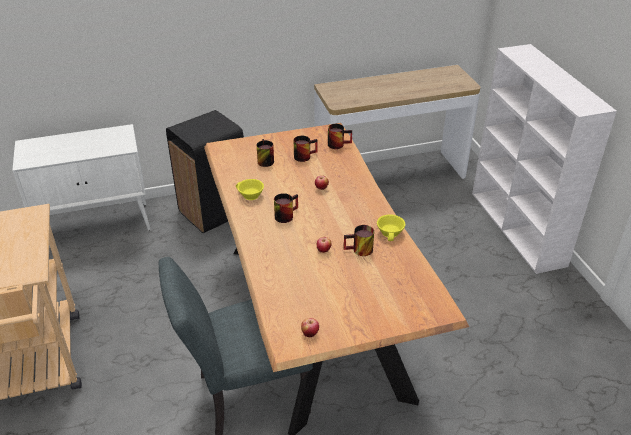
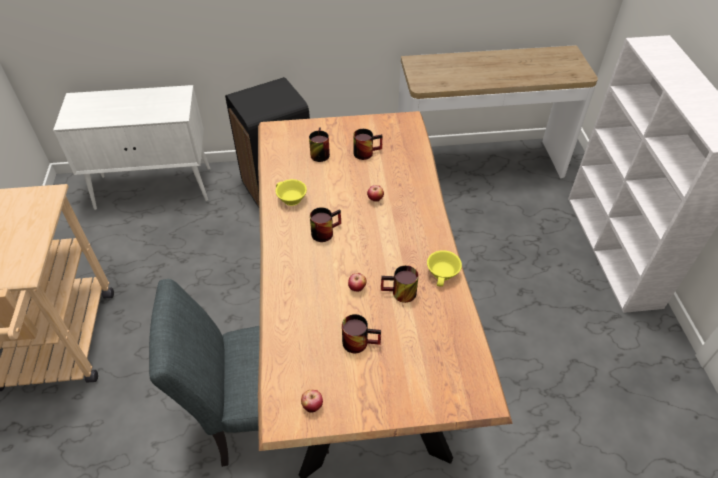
camera: 10 degrees right, 10 degrees up
mug [328,124,352,149] -> mug moved to [342,314,381,353]

